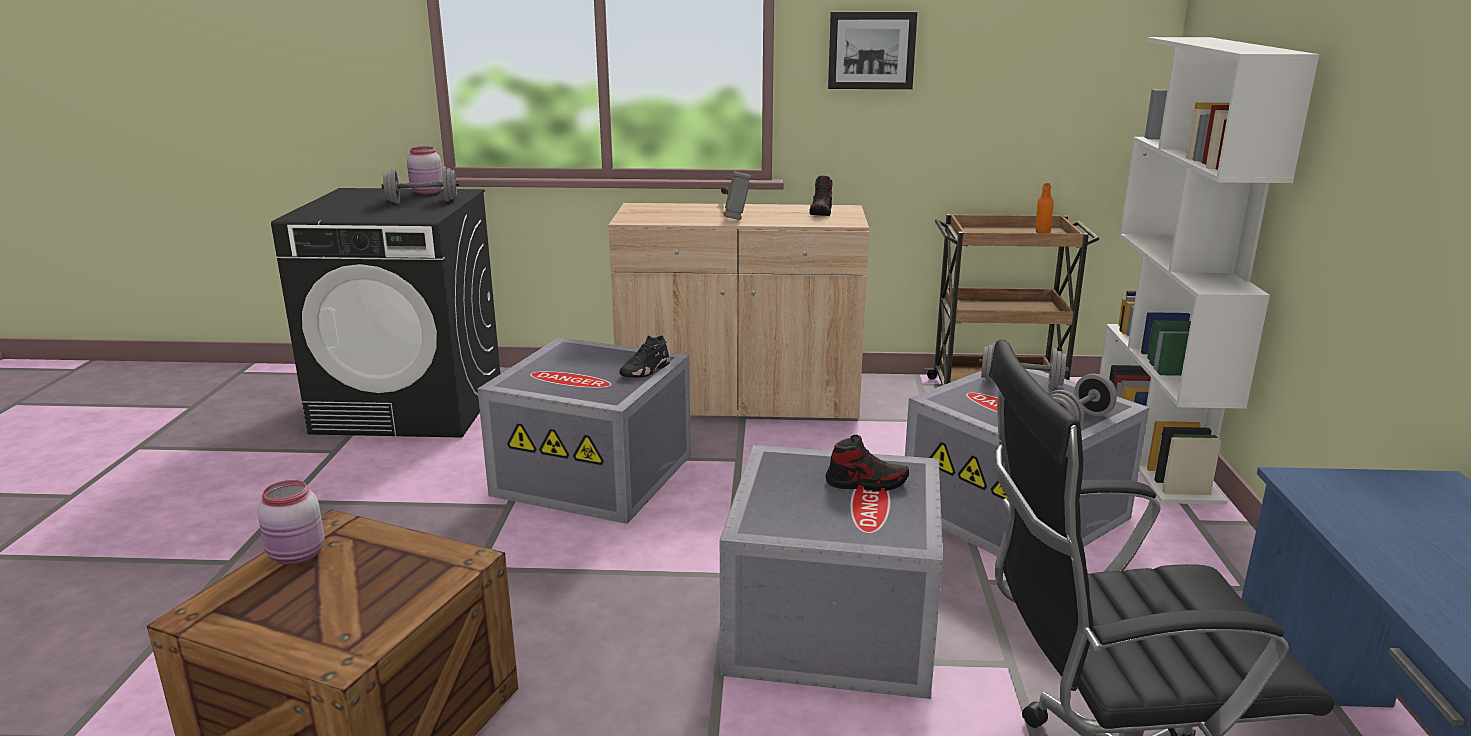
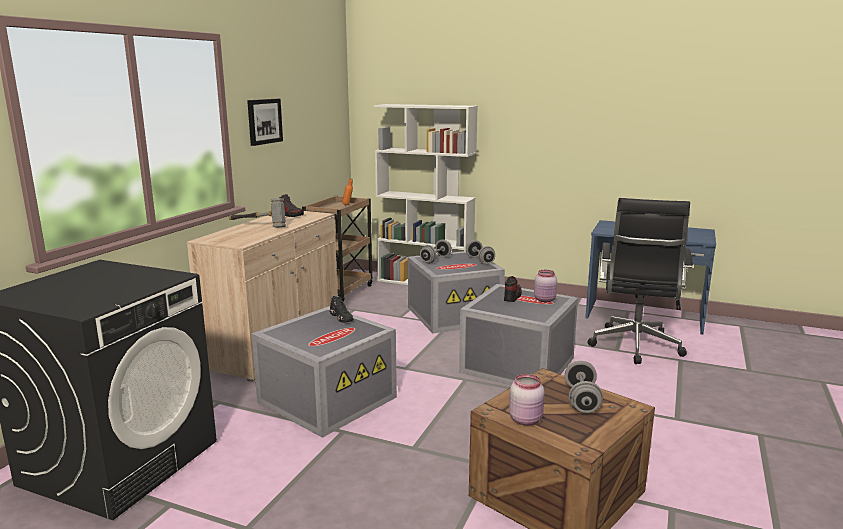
camera: 70 degrees left, 5 degrees down
grey dumbbell [382,167,459,204] -> grey dumbbell moved to [565,361,603,413]
pink jar [407,147,443,195] -> pink jar moved to [534,270,557,302]

